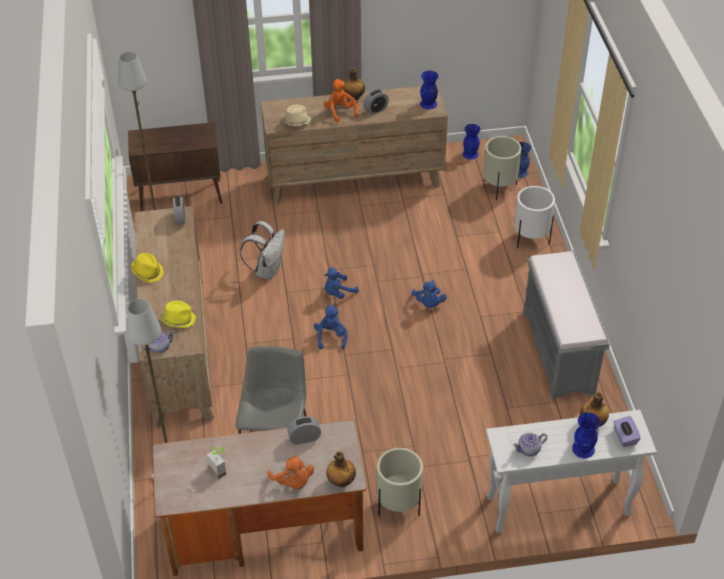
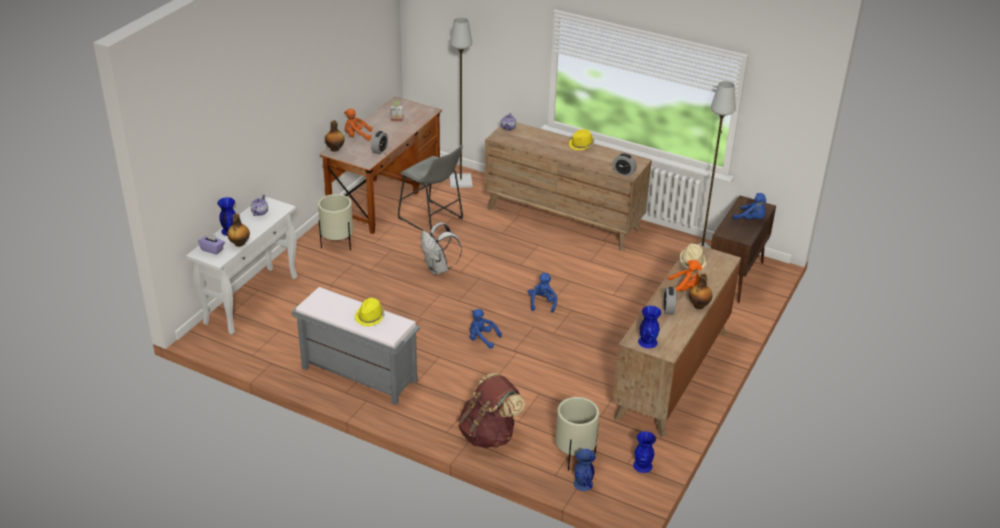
camera: 125 degrees right, 10 degrees down
yellow hat [160,300,196,328] -> yellow hat moved to [355,298,385,327]
white backpack [240,221,284,280] -> white backpack moved to [421,222,462,275]
blue plush toy [314,305,347,349] -> blue plush toy moved to [733,193,767,220]
white planter [514,186,555,248] -> brown backpack [458,373,525,448]

